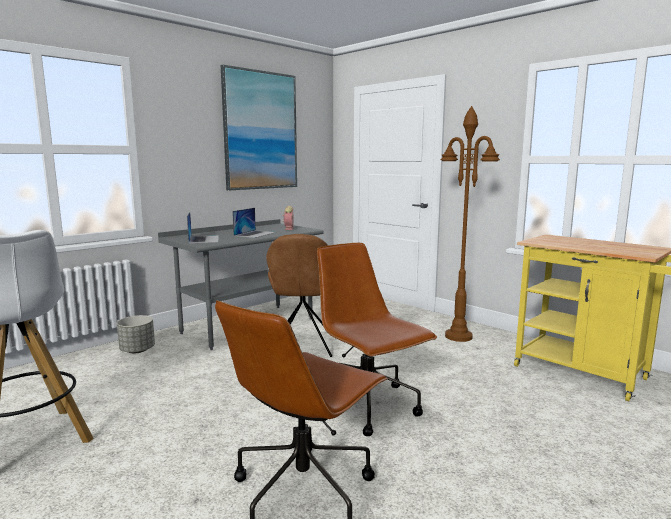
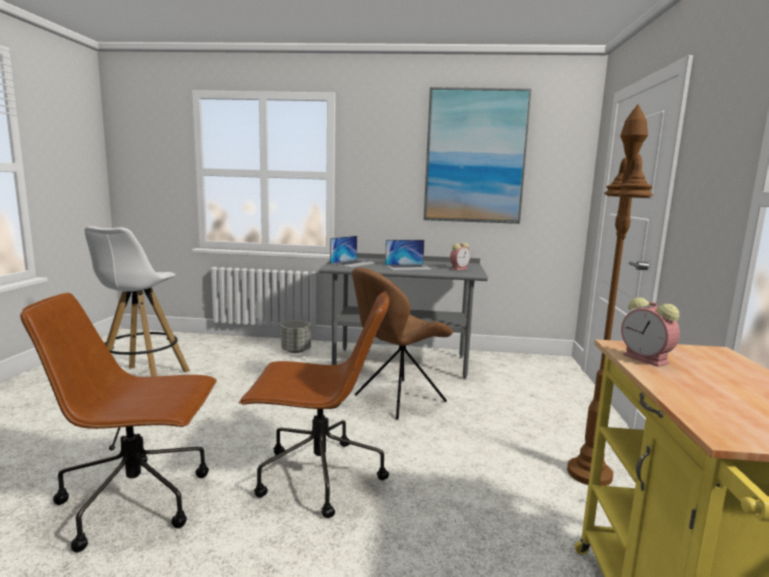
camera: 50 degrees right, 0 degrees up
brown office chair [317,243,437,436] -> brown office chair turned 75 degrees clockwise [239,291,389,518]
none -> alarm clock [621,298,680,367]

